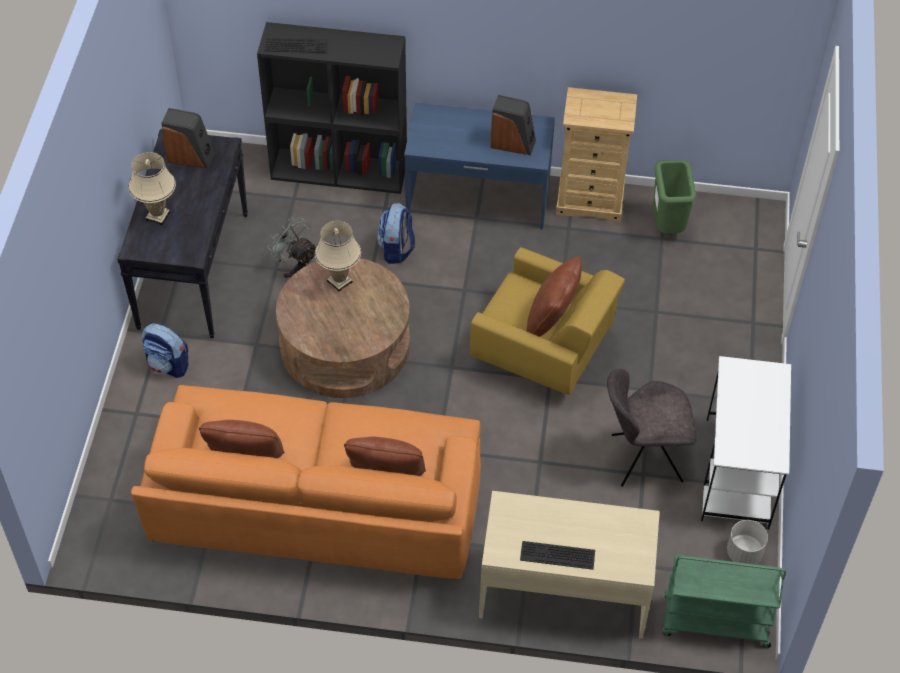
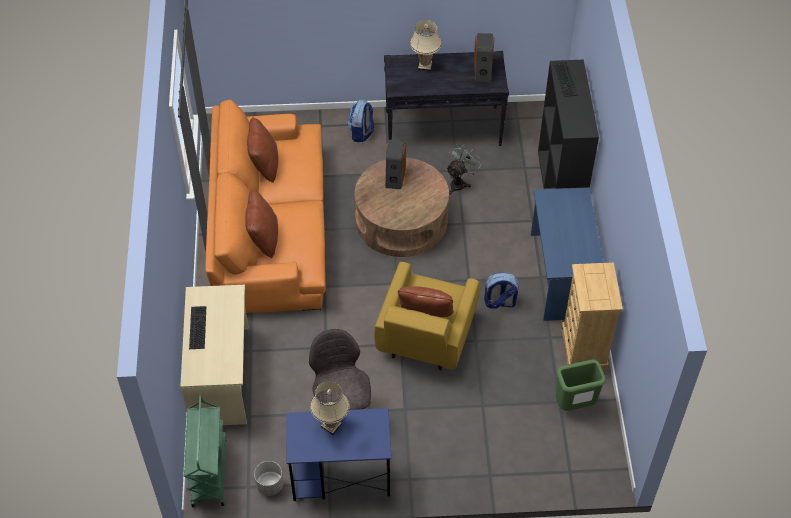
camera: 80 degrees right, 0 degrees up
beige table lamp [315,221,361,292] -> beige table lamp moved to [310,381,350,435]
backpack [376,203,415,264] -> backpack moved to [484,273,519,309]
speaker [490,95,536,155] -> speaker moved to [385,140,406,189]
white desk [701,356,791,529] -> blue desk [286,408,391,501]

